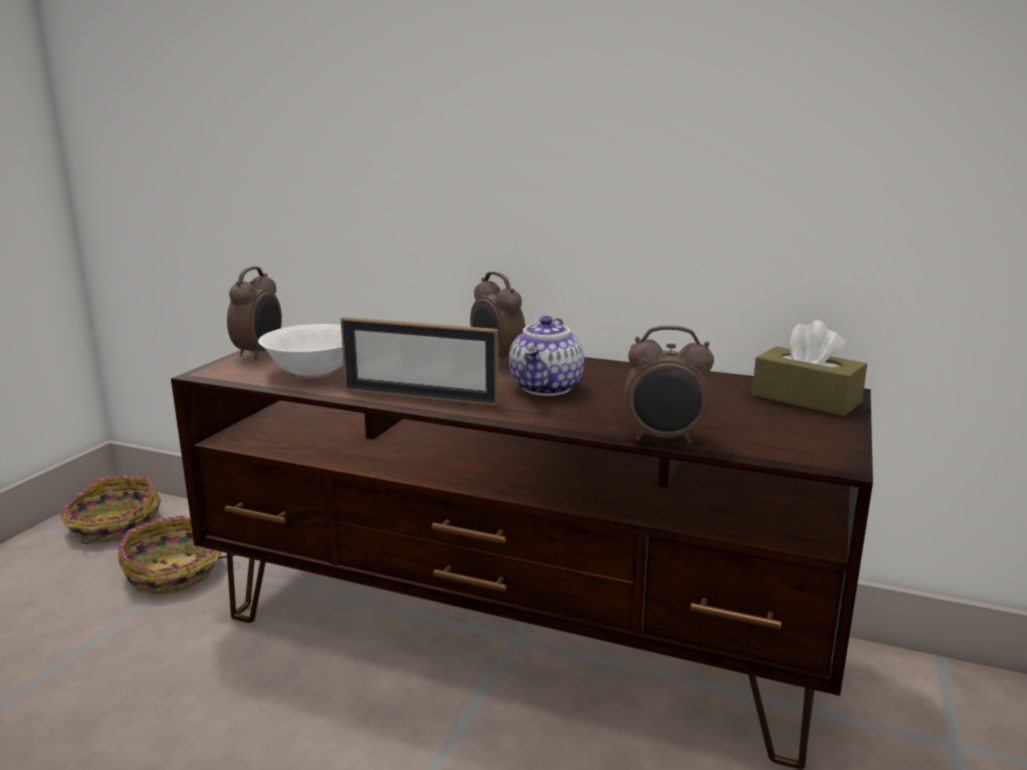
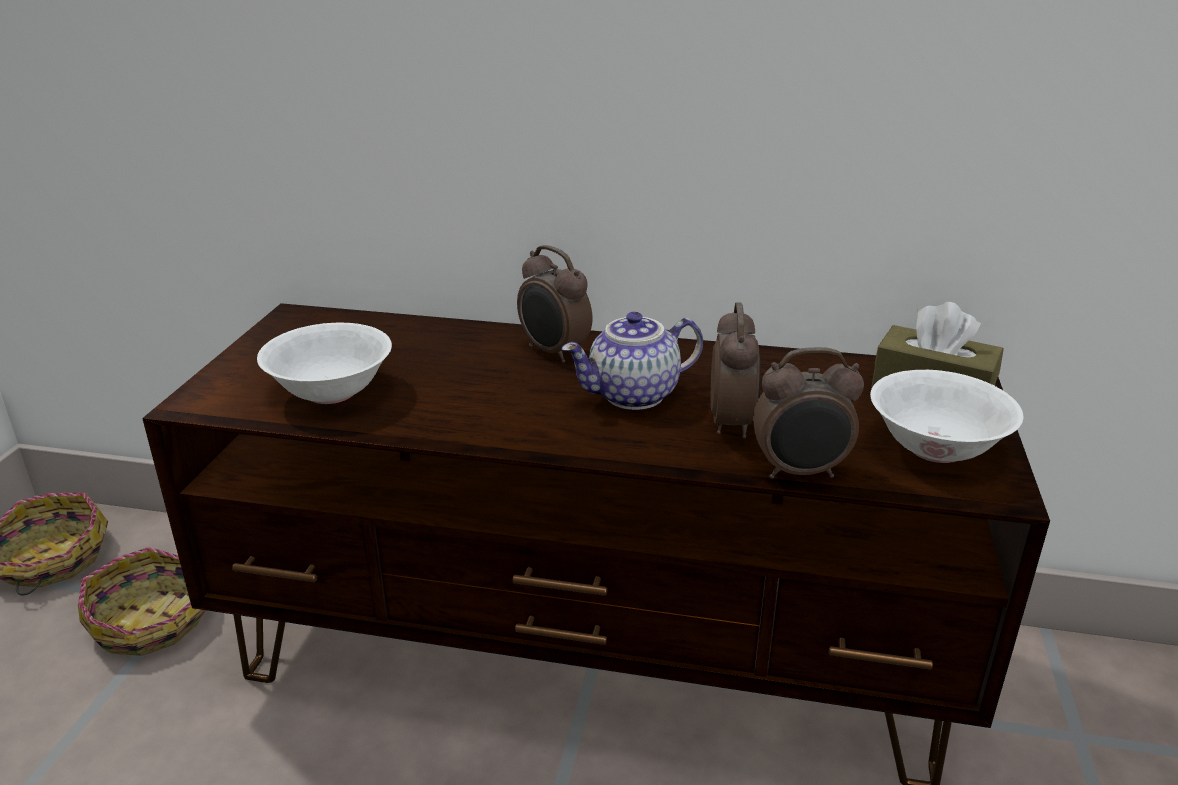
camera: 10 degrees left, 10 degrees up
alarm clock [227,267,282,359] -> alarm clock moved to [711,302,761,439]
picture frame [341,317,499,406] -> none
teapot [509,316,584,396] -> teapot turned 60 degrees clockwise [561,312,703,410]
none -> white bowl [870,370,1024,463]

